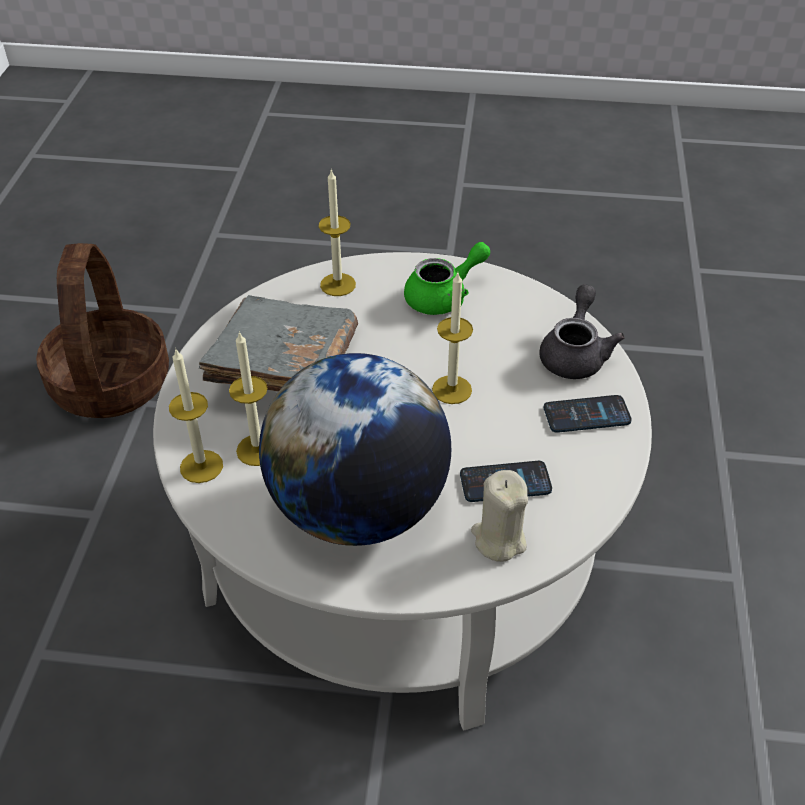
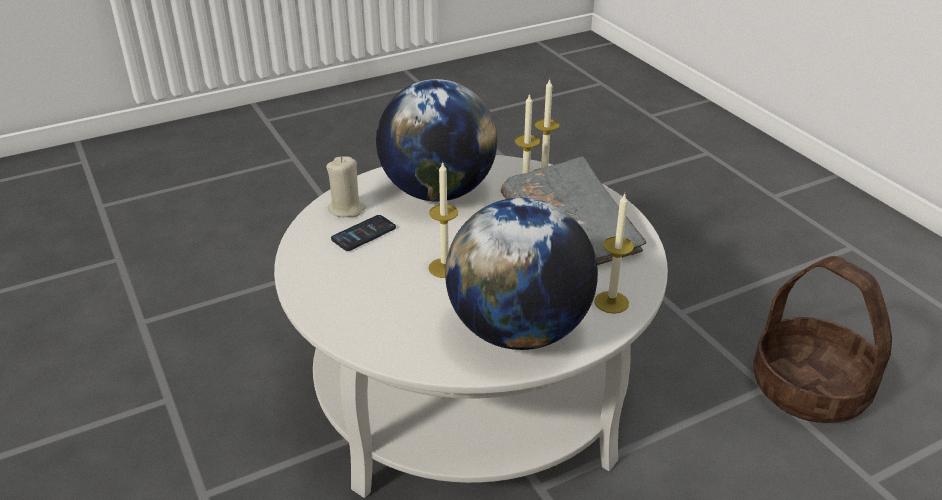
camera: 145 degrees right, 10 degrees down
green teapot [404,242,490,315] -> globe [445,198,598,350]
grey teapot [539,284,625,379] -> none
phone [544,395,632,433] -> none

